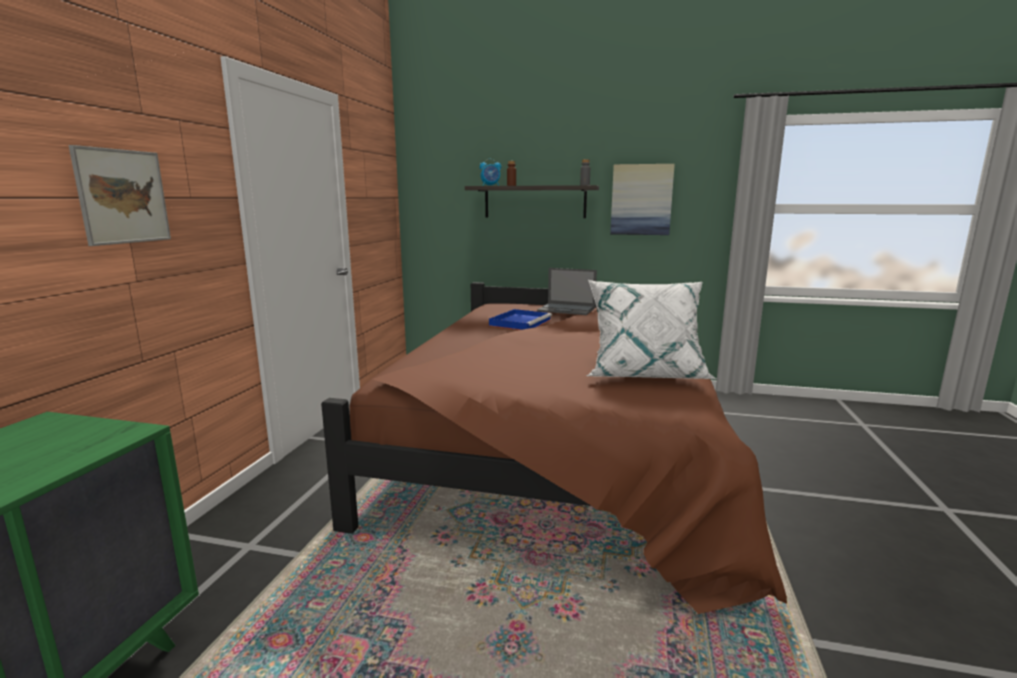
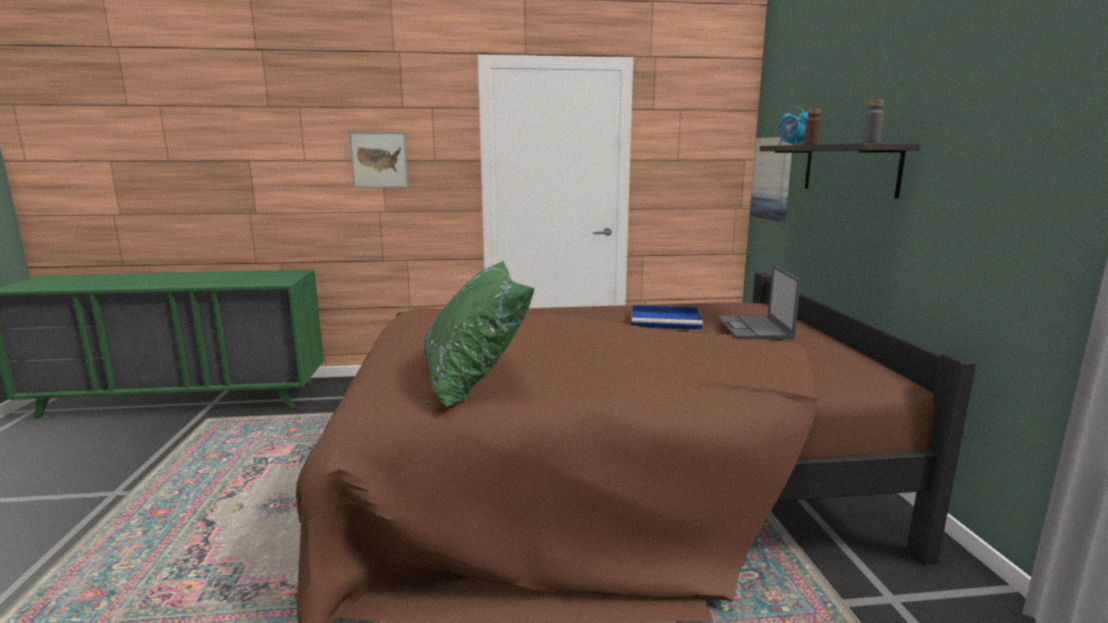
camera: 70 degrees right, 0 degrees up
white pillow [586,280,716,379] -> green pillow [424,260,535,407]
picture [610,164,675,235] -> picture moved to [750,137,793,222]

